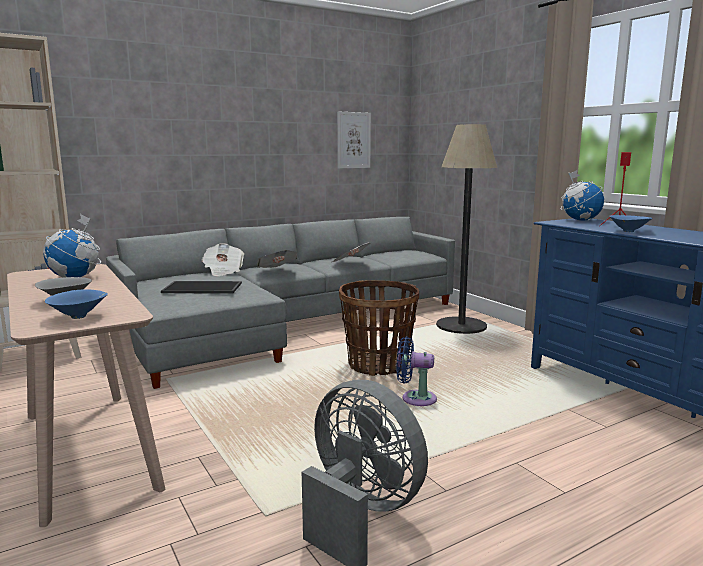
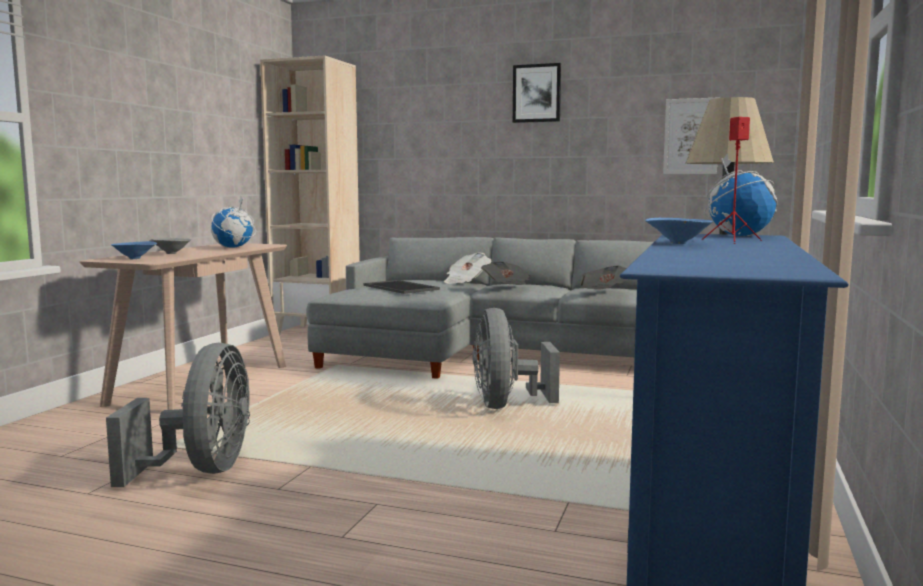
camera: 50 degrees right, 5 degrees down
basket [339,280,419,376] -> grey fan [473,308,560,409]
blue fan [396,337,437,406] -> none
none -> picture [513,63,561,123]

